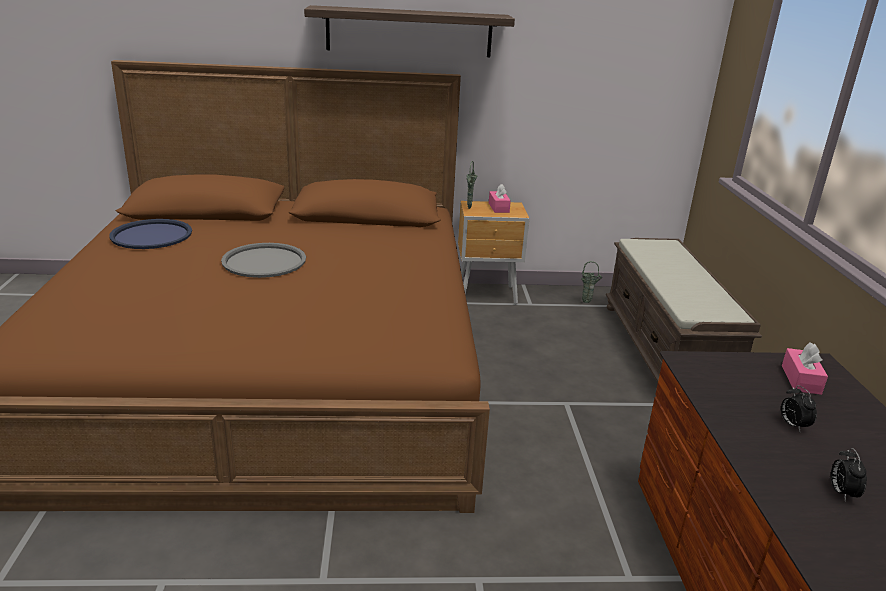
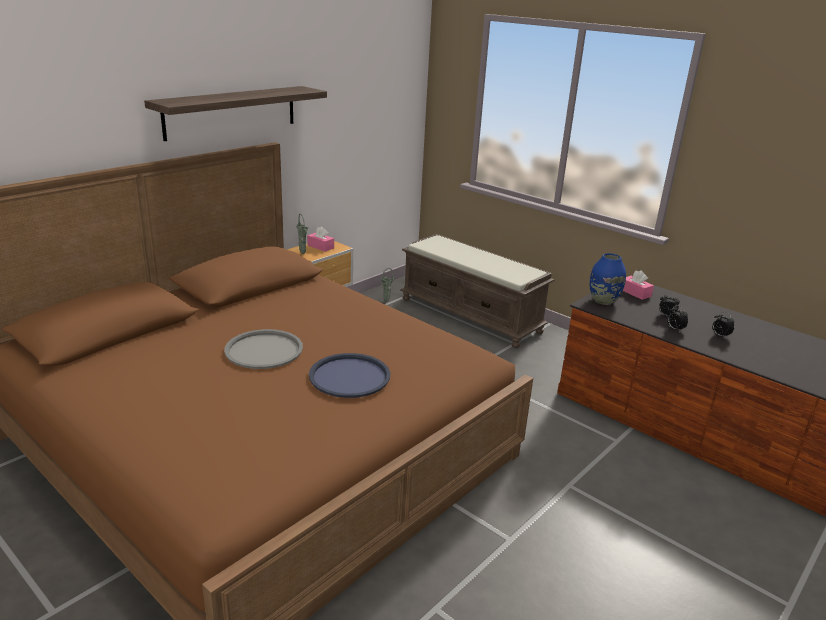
camera: 45 degrees left, 0 degrees up
blue tray [109,219,192,249] -> blue tray moved to [309,353,390,398]
none -> blue vase [590,253,626,305]
none -> alarm clock [667,305,688,332]

